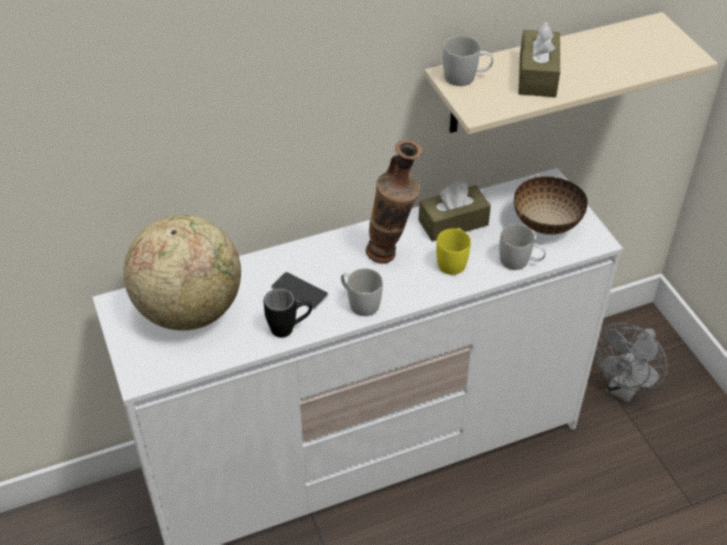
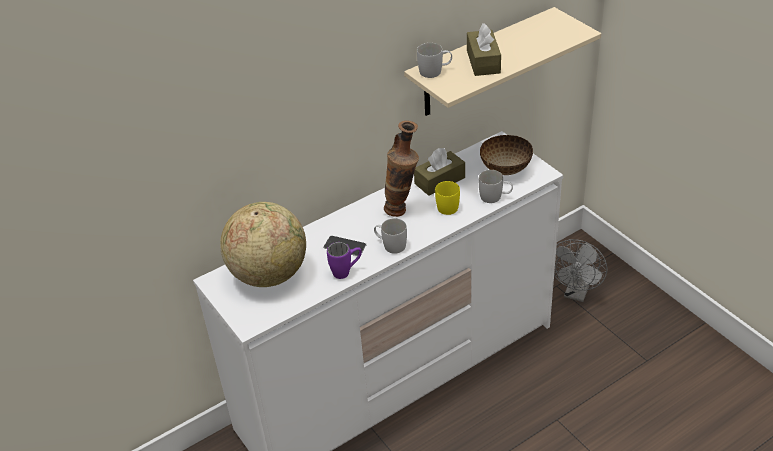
camera: 10 degrees left, 5 degrees down
black mug [264,288,312,337] -> purple mug [327,242,362,279]

